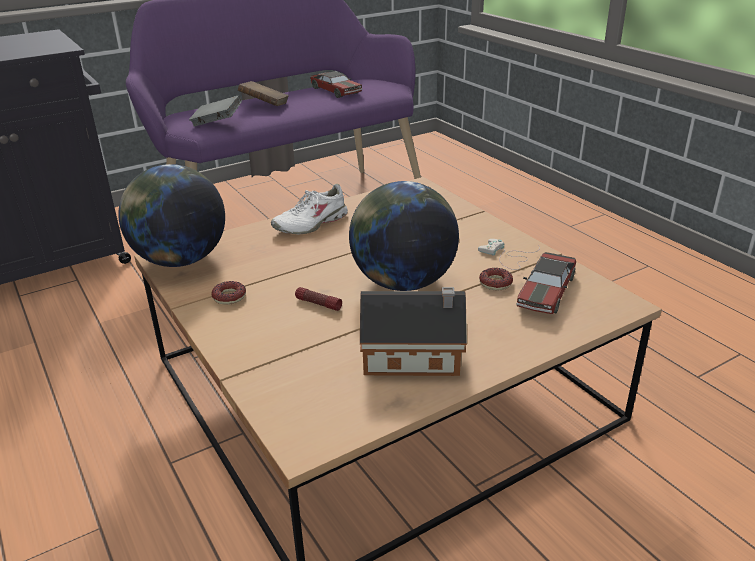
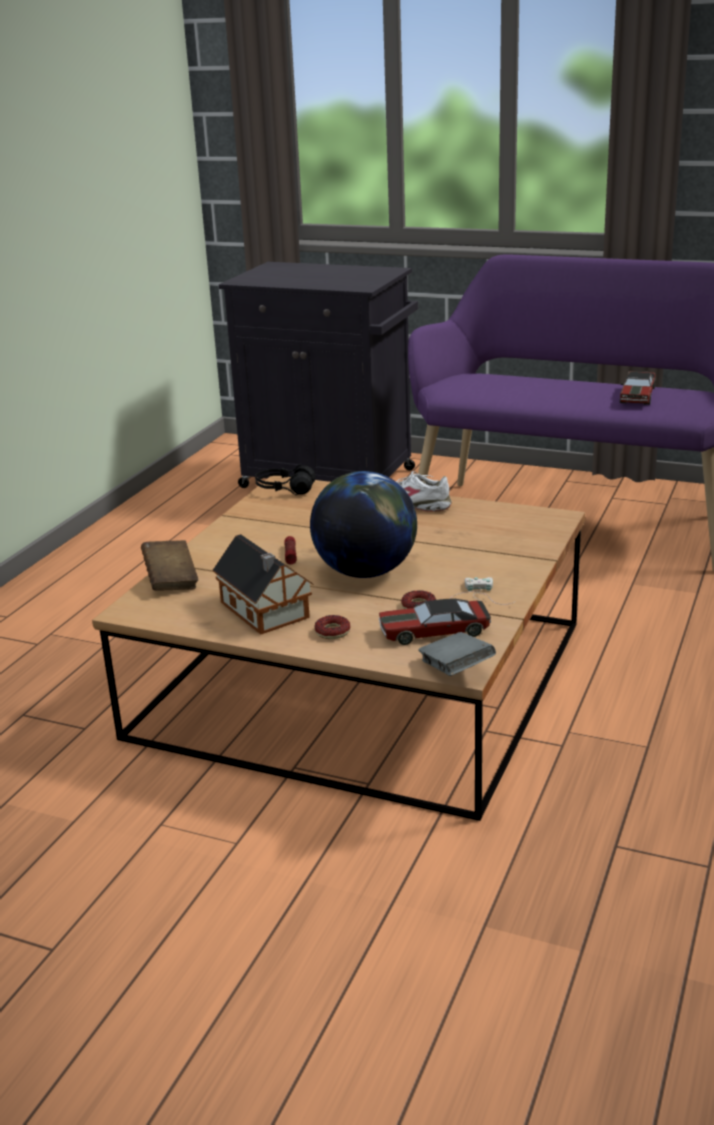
camera: 55 degrees right, 5 degrees down
globe [118,164,225,267] -> black headphones [255,464,316,495]
grey book [189,95,242,127] -> grey book moved to [418,632,496,676]
donut [212,281,246,305] -> donut moved to [314,615,351,639]
brown book [238,81,289,106] -> brown book moved to [141,540,198,591]

